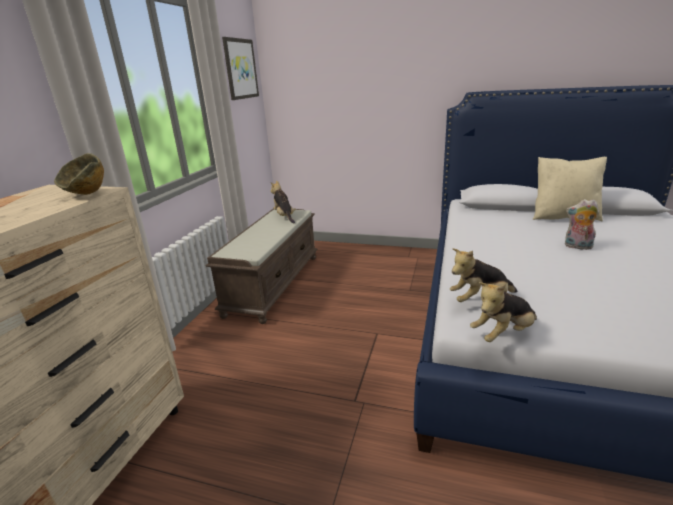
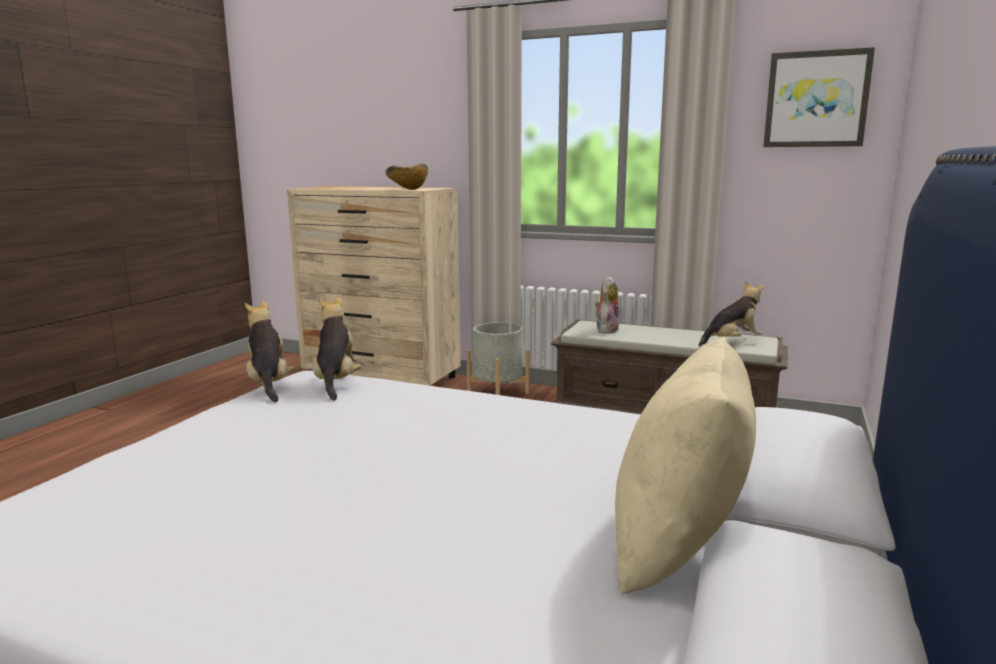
camera: 95 degrees right, 10 degrees down
plush toy [565,199,599,250] -> plush toy moved to [595,276,619,333]
none -> grey planter [467,322,530,395]

